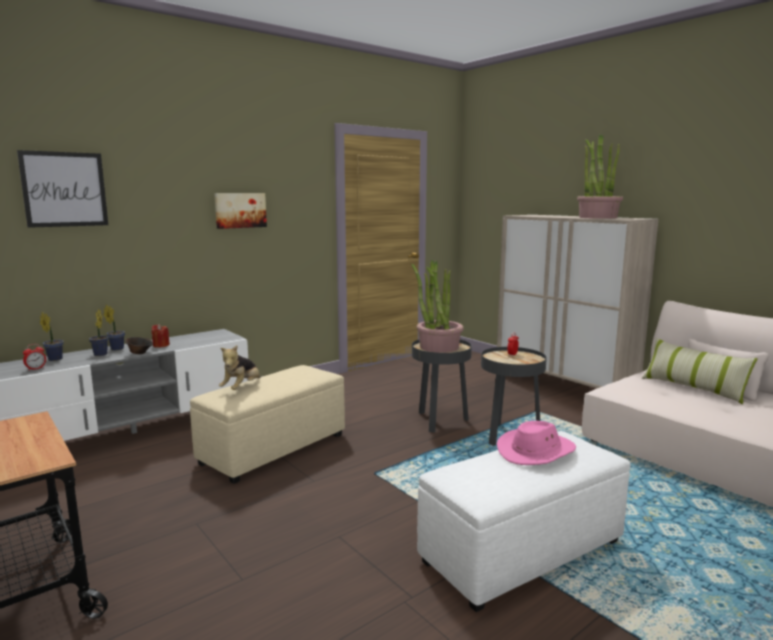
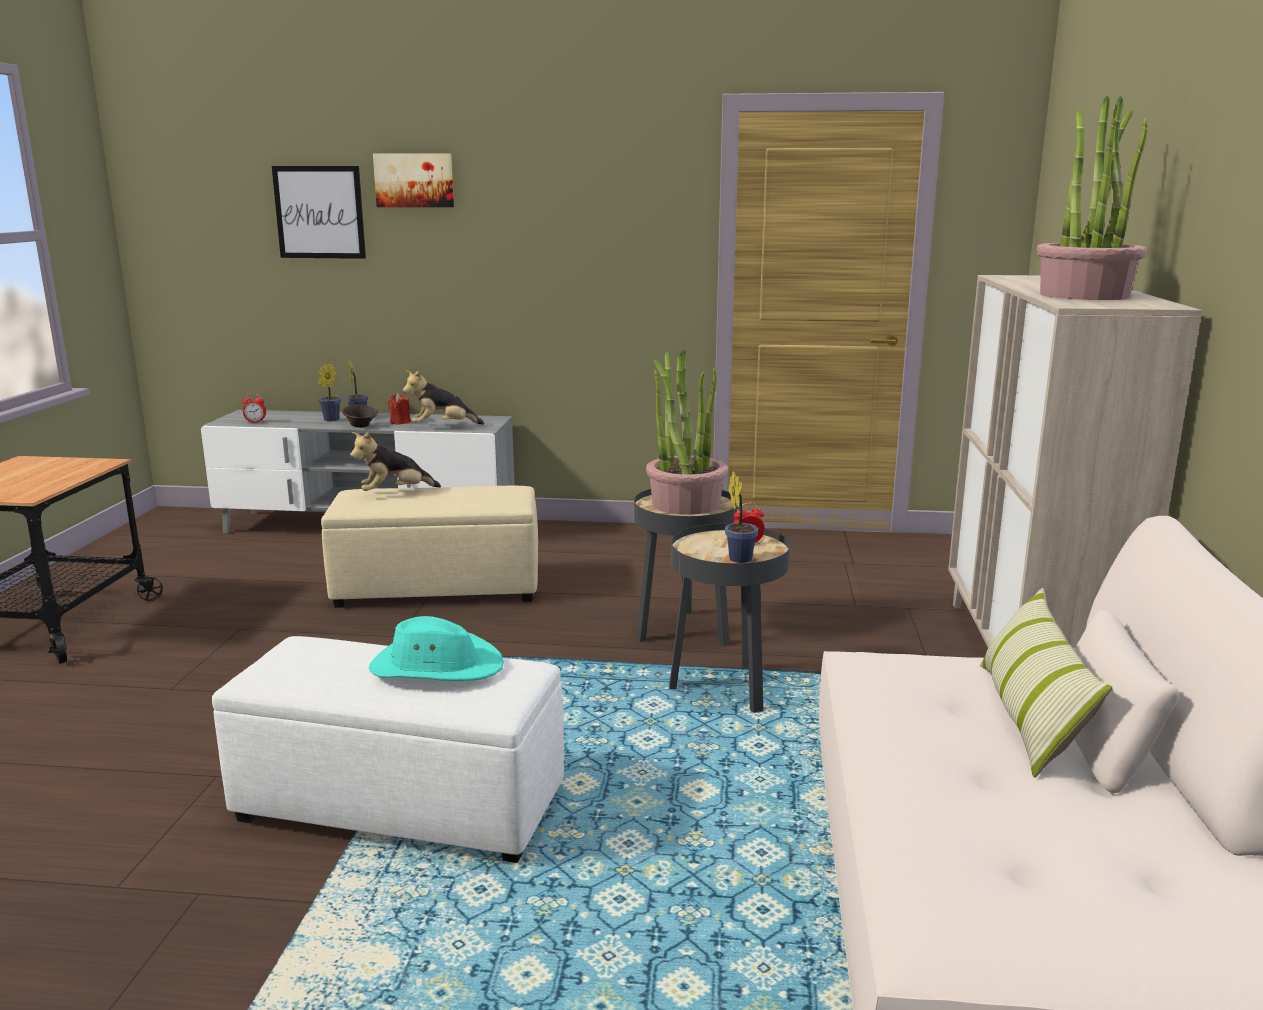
camera: 45 degrees right, 5 degrees up
potted plant [40,312,64,361] -> potted plant moved to [725,471,759,563]
picture [214,193,267,229] -> picture moved to [373,153,454,207]
pink hat [497,421,576,465] -> turquoise hat [369,616,504,681]
none -> plush toy [403,371,484,425]

